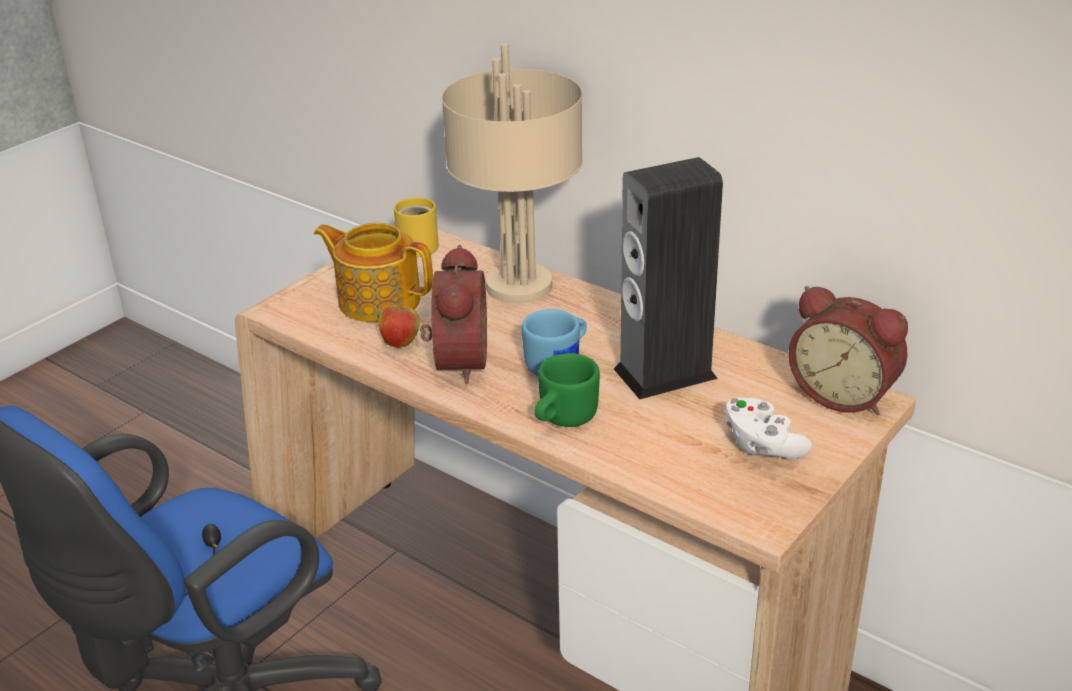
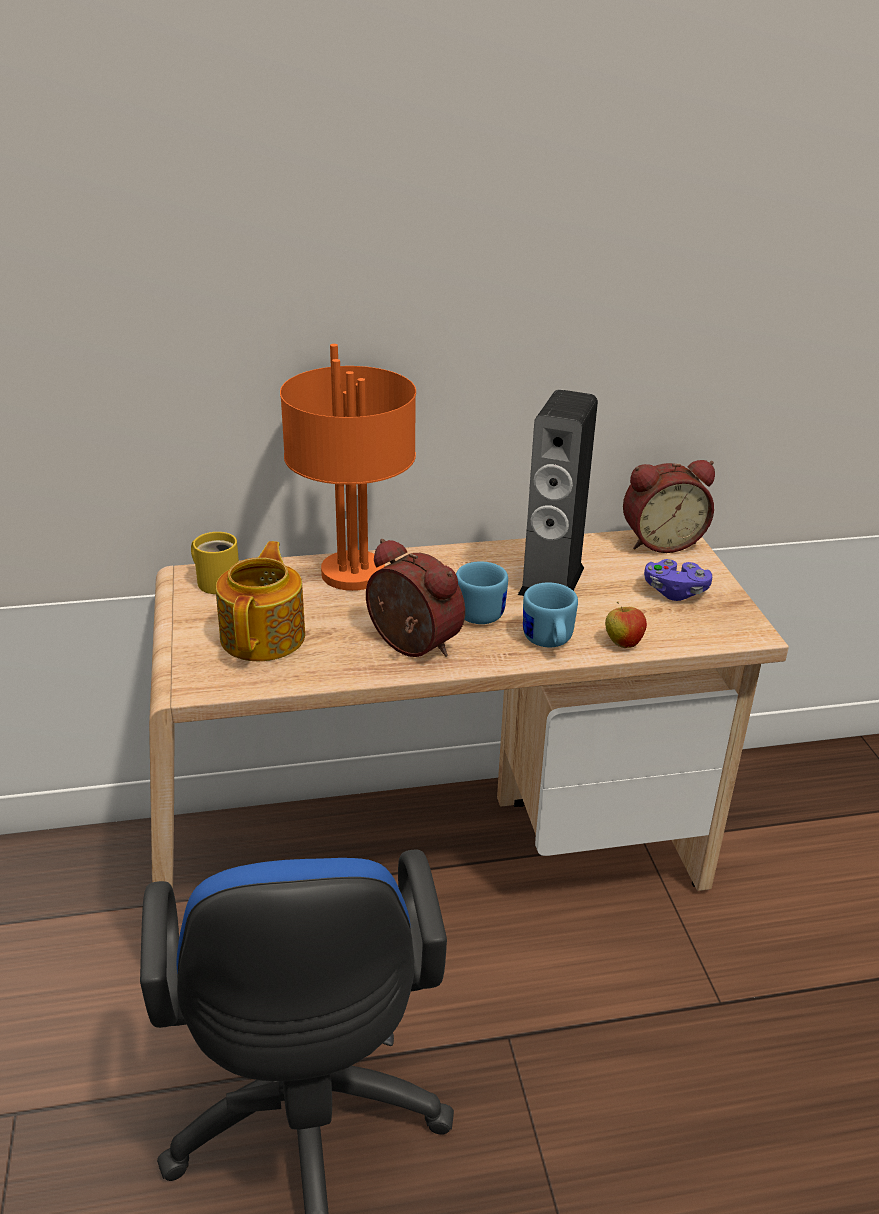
camera: 50 degrees left, 0 degrees up
teapot [314,223,433,322] -> teapot turned 120 degrees clockwise [216,541,305,661]
apple [378,300,420,348] -> apple moved to [605,601,647,648]
beige table lamp [442,43,583,304] -> orange table lamp [280,344,416,591]
green mug [534,353,600,427] -> blue mug [523,582,578,647]
white game controller [725,397,812,459] -> purple game controller [644,559,712,601]

